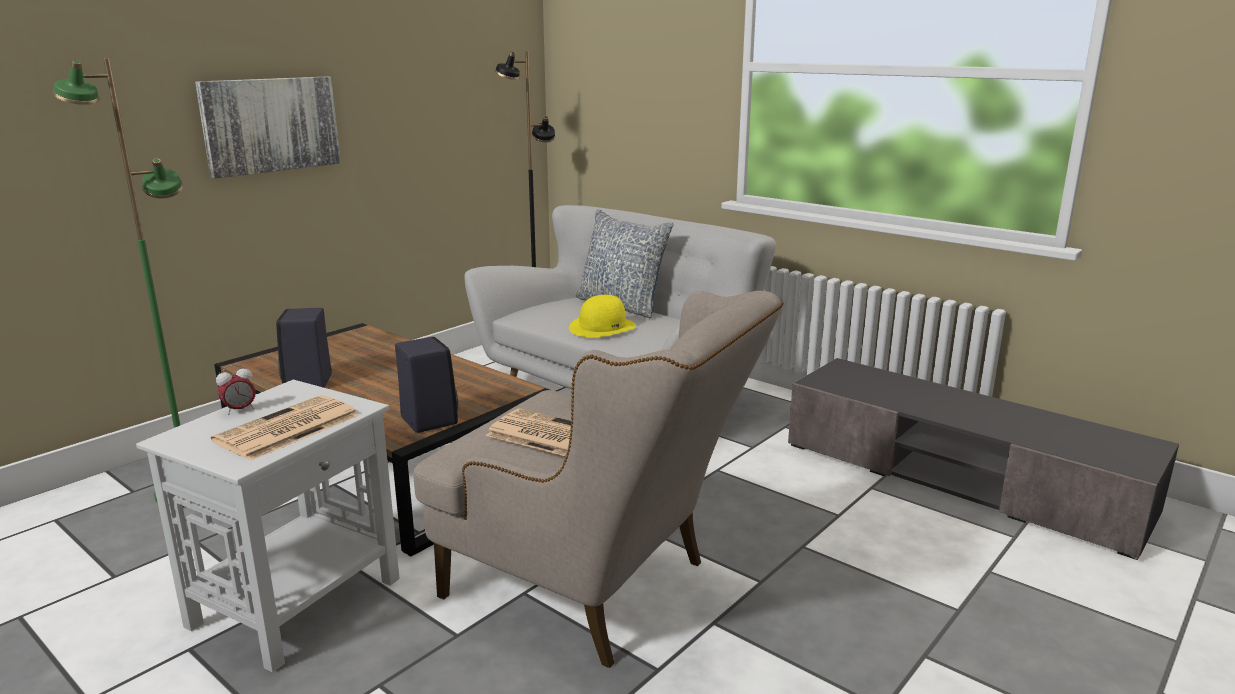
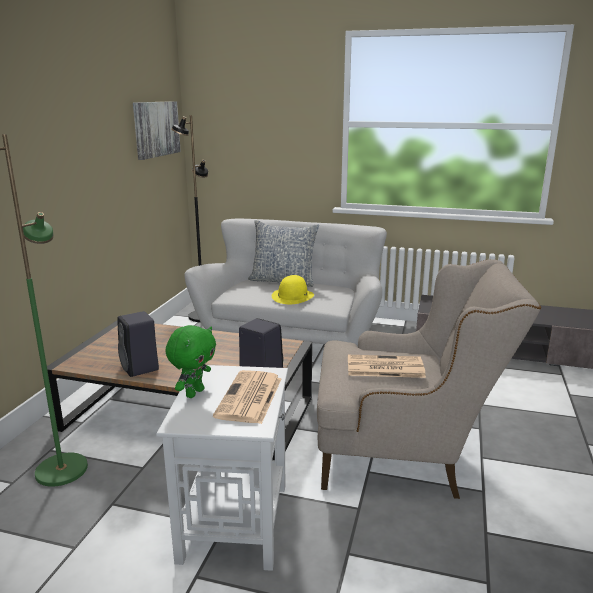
camera: 25 degrees left, 0 degrees up
picture [195,77,341,179] -> picture moved to [133,101,181,160]
alarm clock [216,364,256,415] -> green plush toy [165,325,216,398]

